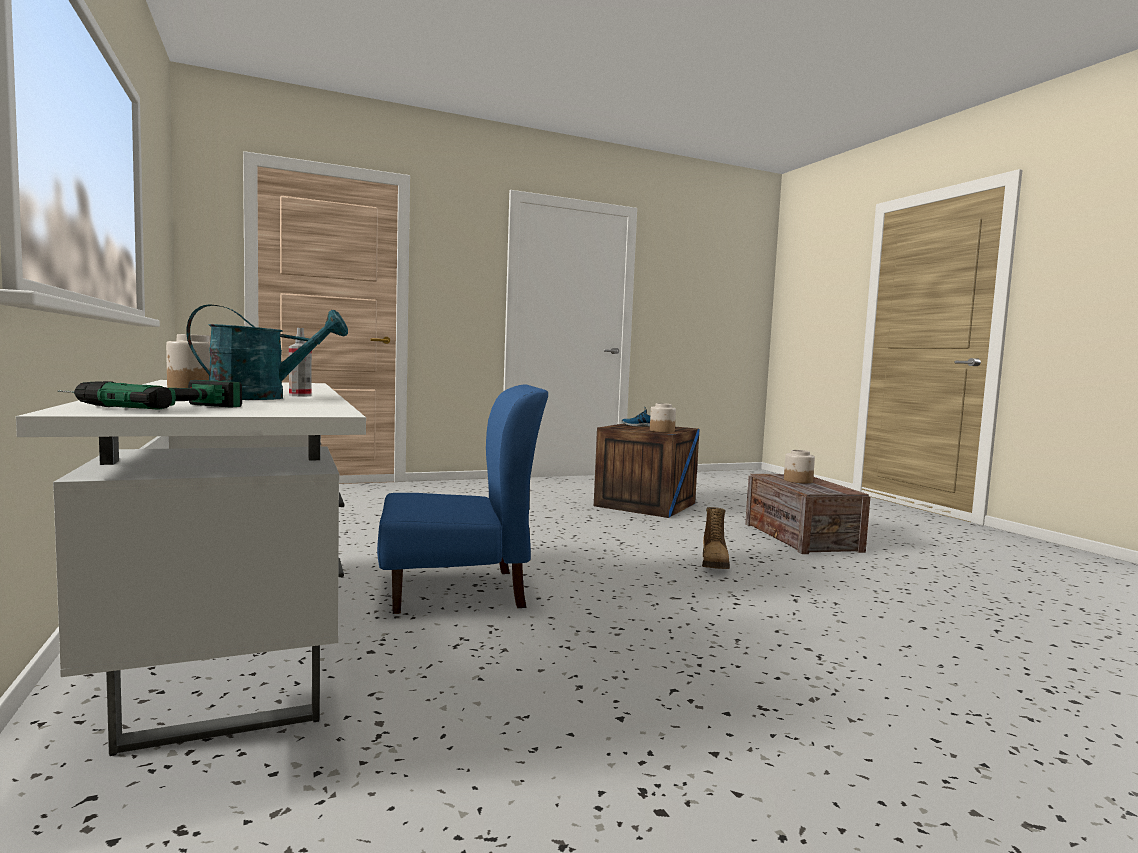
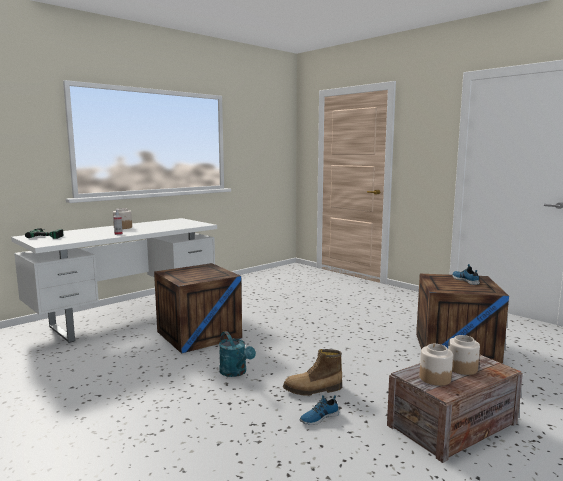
camera: 70 degrees right, 5 degrees up
turquoise watering can [186,304,348,400] -> turquoise watering can moved to [219,331,256,377]
blue chair [377,384,548,614] -> crate [154,263,242,354]
jar [650,403,676,432] -> jar moved to [420,344,453,386]
none -> shoe [300,395,339,425]

